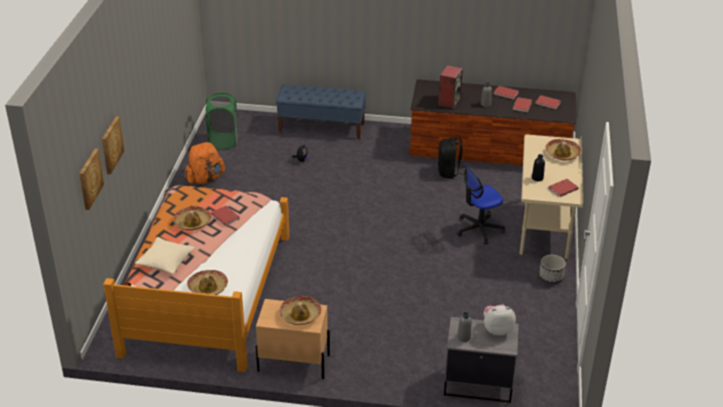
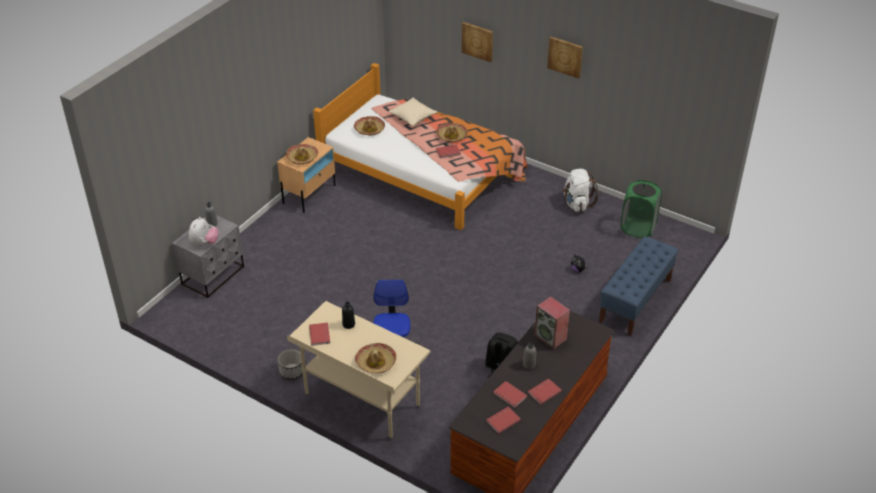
camera: 115 degrees right, 5 degrees up
picture [79,149,104,210] -> picture moved to [547,37,583,79]
orange backpack [185,142,225,184] -> white backpack [562,169,599,212]

